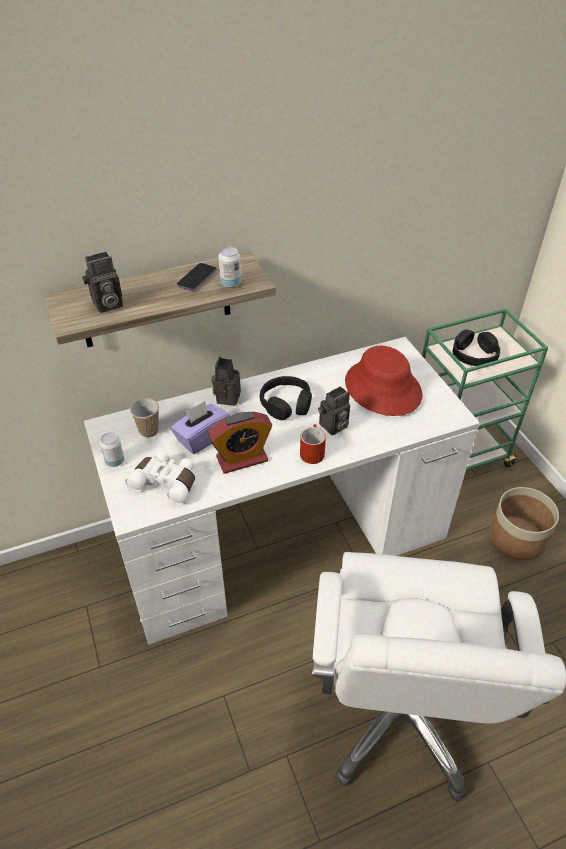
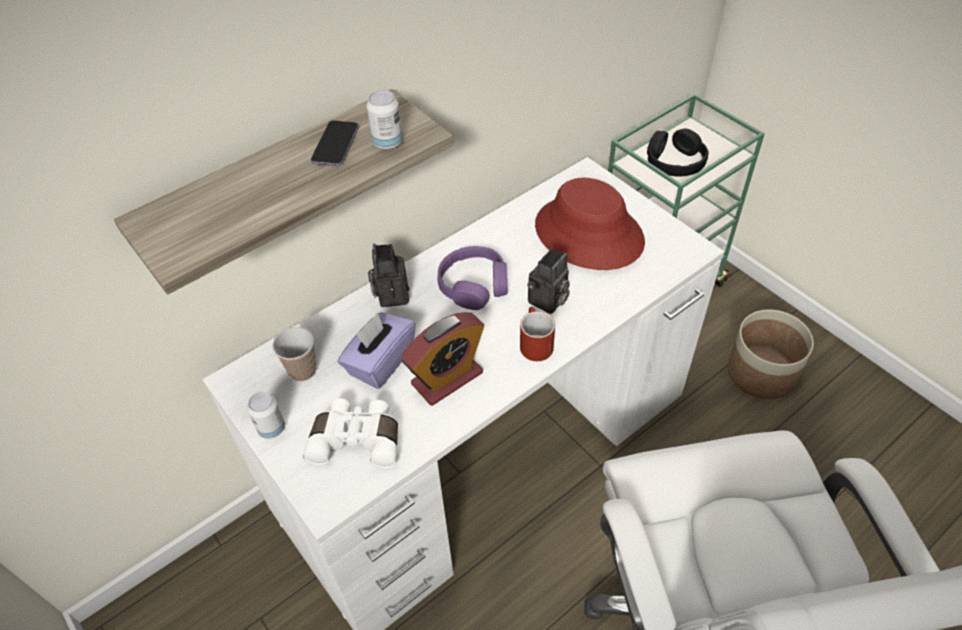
camera: 15 degrees left, 5 degrees up
camera [82,252,123,313] -> none
black headphones [260,376,312,420] -> purple headphones [437,246,508,310]

